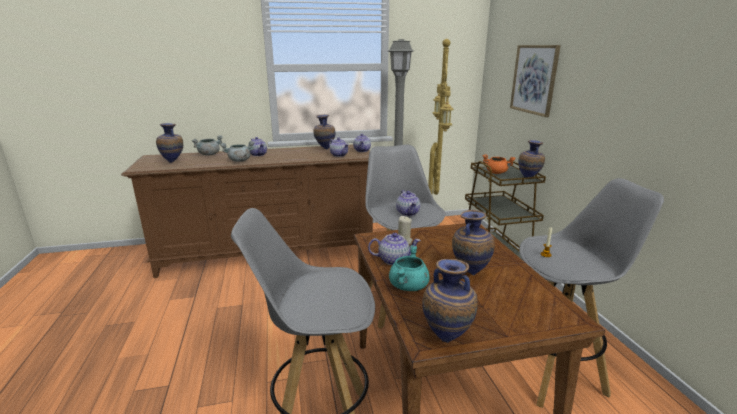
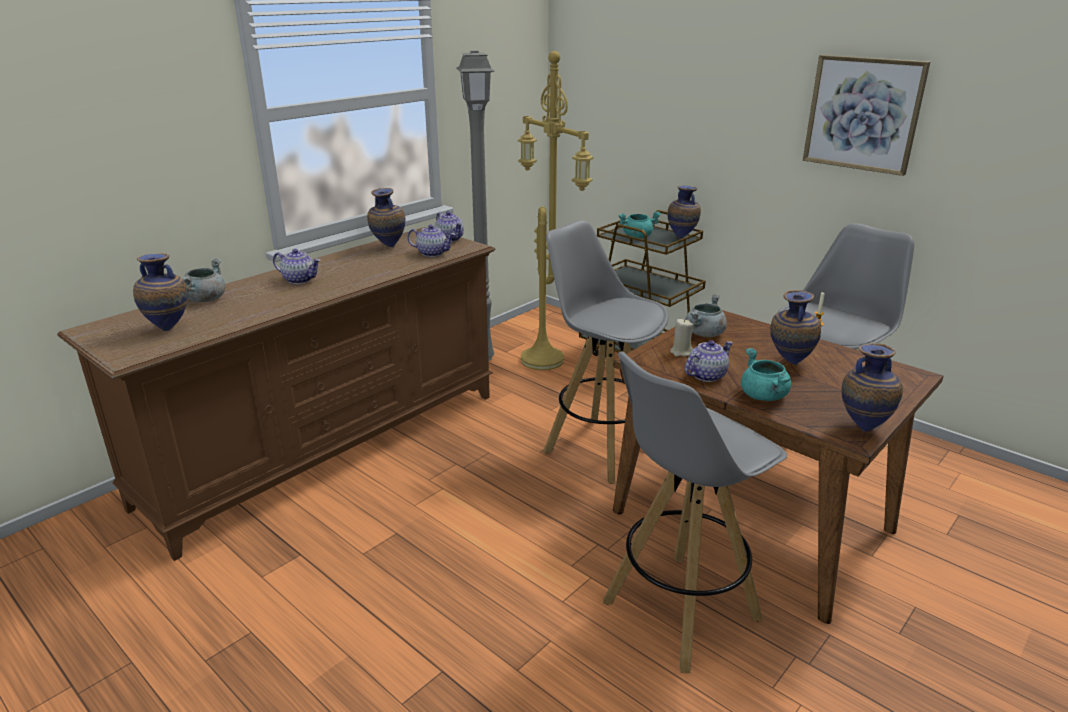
camera: 35 degrees left, 5 degrees up
grey cooking pot [220,141,254,162] -> grey cooking pot moved to [685,294,727,337]
teapot [396,190,420,216] -> none
orange cooking pot [483,154,515,174] -> turquoise cooking pot [618,211,661,239]
picture [510,45,561,117] -> picture moved to [803,55,930,176]

